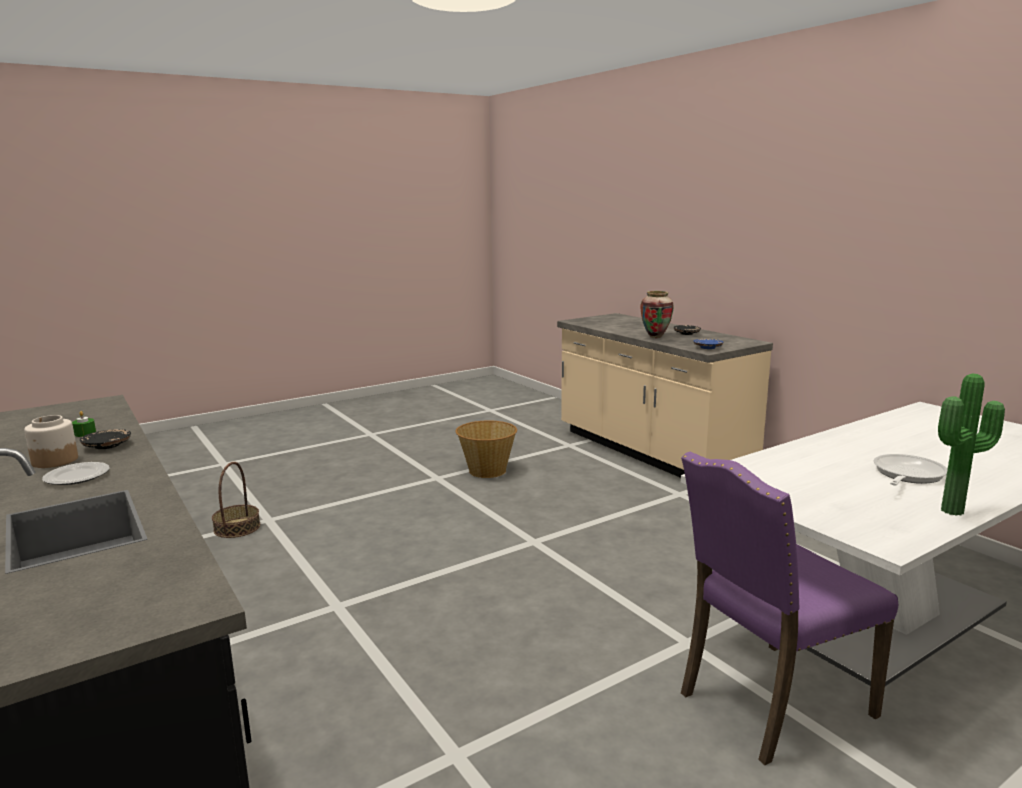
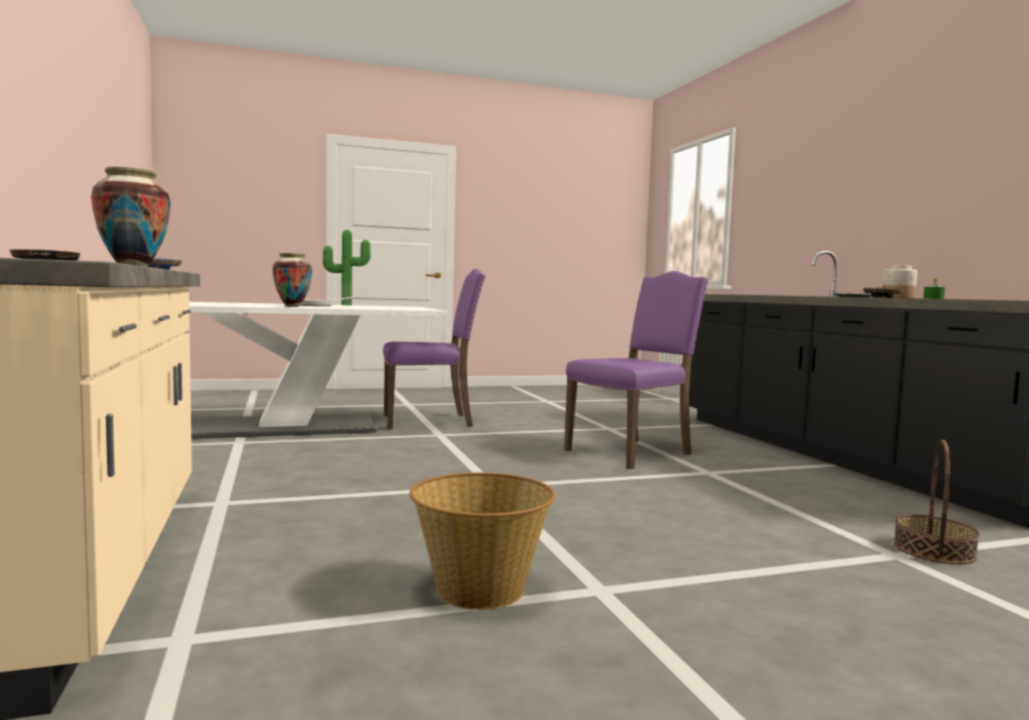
camera: 165 degrees left, 10 degrees down
none -> vase [272,253,312,307]
none -> purple chair [564,271,708,469]

